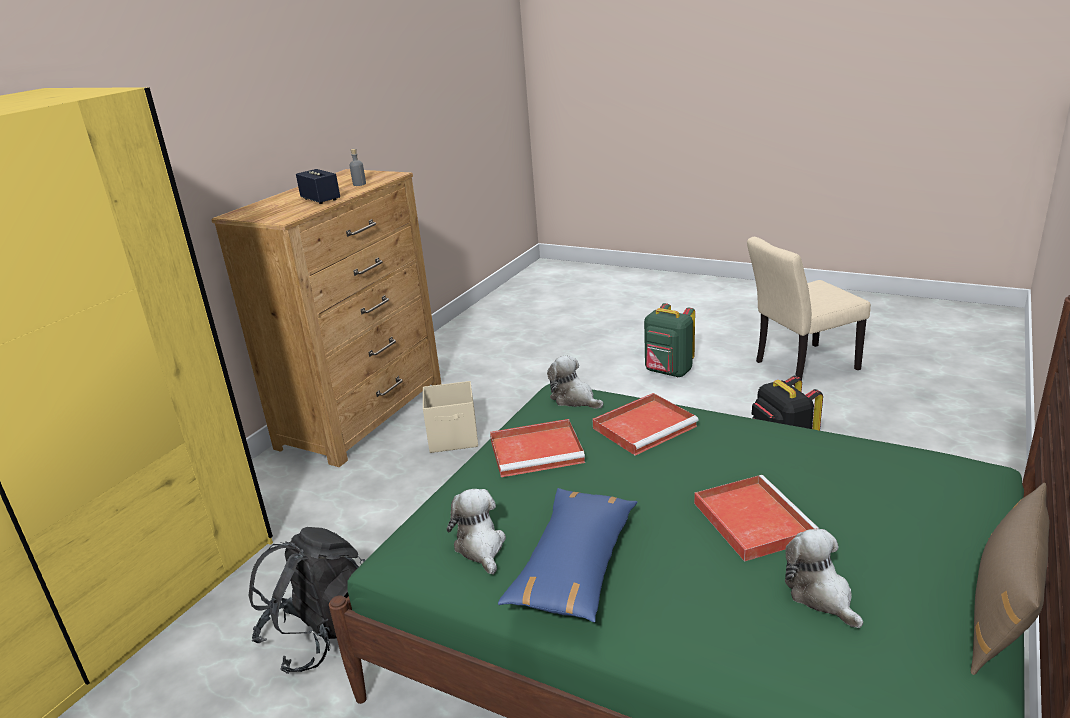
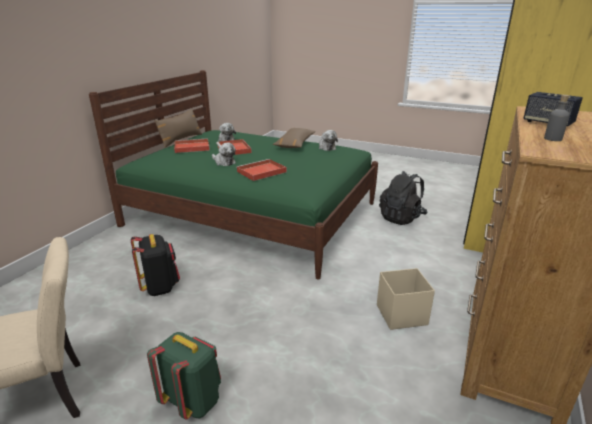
camera: 175 degrees right, 0 degrees up
red tray [490,419,585,477] -> red tray moved to [174,138,210,153]
blue pillow [498,488,637,622] -> brown pillow [273,128,316,148]
plush toy [547,355,604,409] -> plush toy moved to [212,143,236,166]

